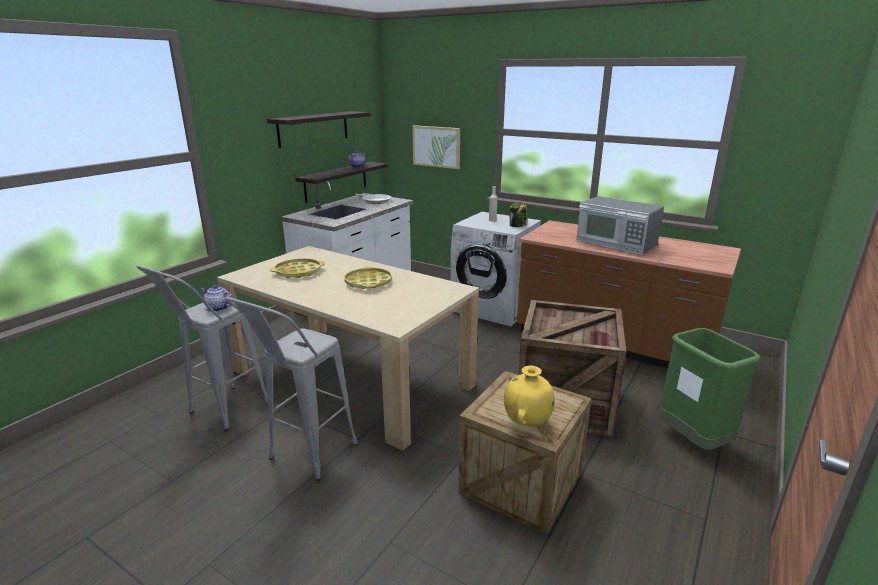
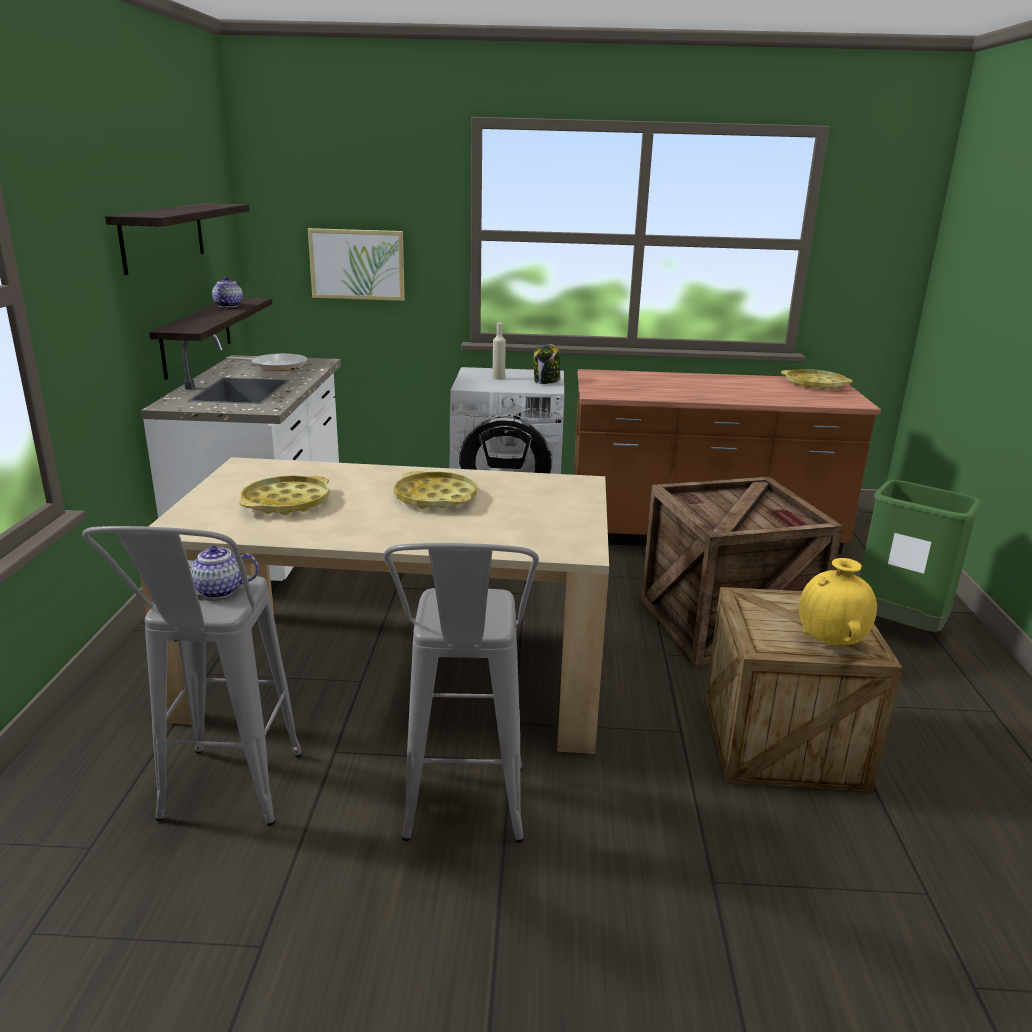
camera: 30 degrees left, 0 degrees up
microwave [576,196,664,255] -> none
none -> yellow tray [781,369,853,391]

